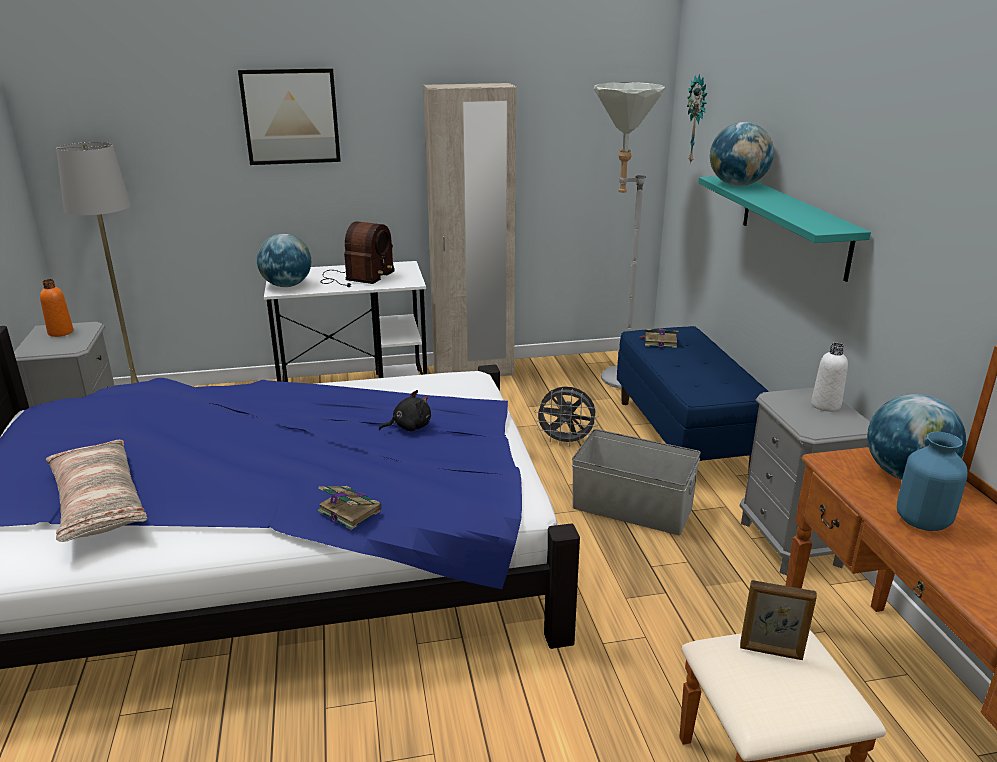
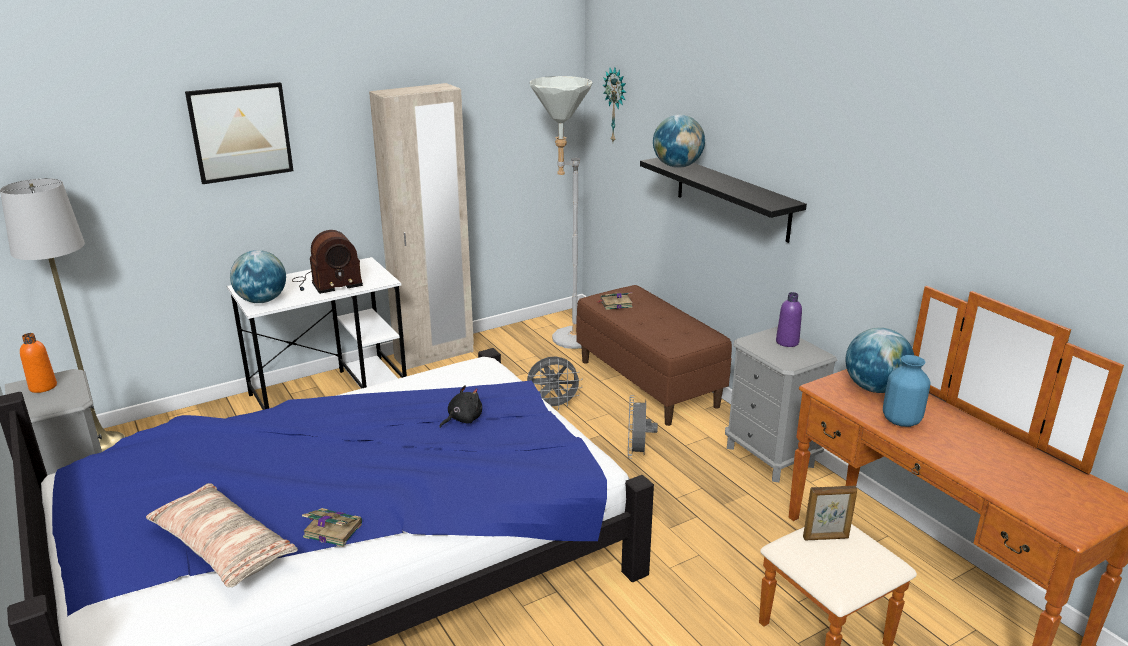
camera: 20 degrees left, 0 degrees up
book [318,486,382,530] -> book moved to [302,508,362,547]
radio [321,221,395,287] -> radio turned 60 degrees clockwise [292,230,363,294]
grey storage box [572,429,701,535] -> grey fan [628,395,658,459]
blue bench [617,326,769,474] -> brown bench [576,285,732,426]
turquoise shelf [698,176,871,282] -> black shelf [640,158,807,243]
white bottle [811,343,848,412] -> purple bottle [776,292,802,347]

